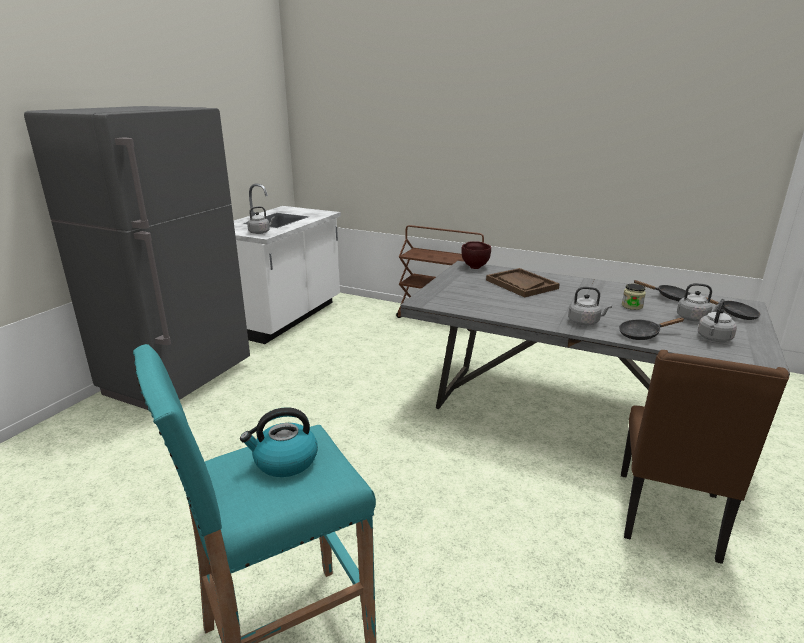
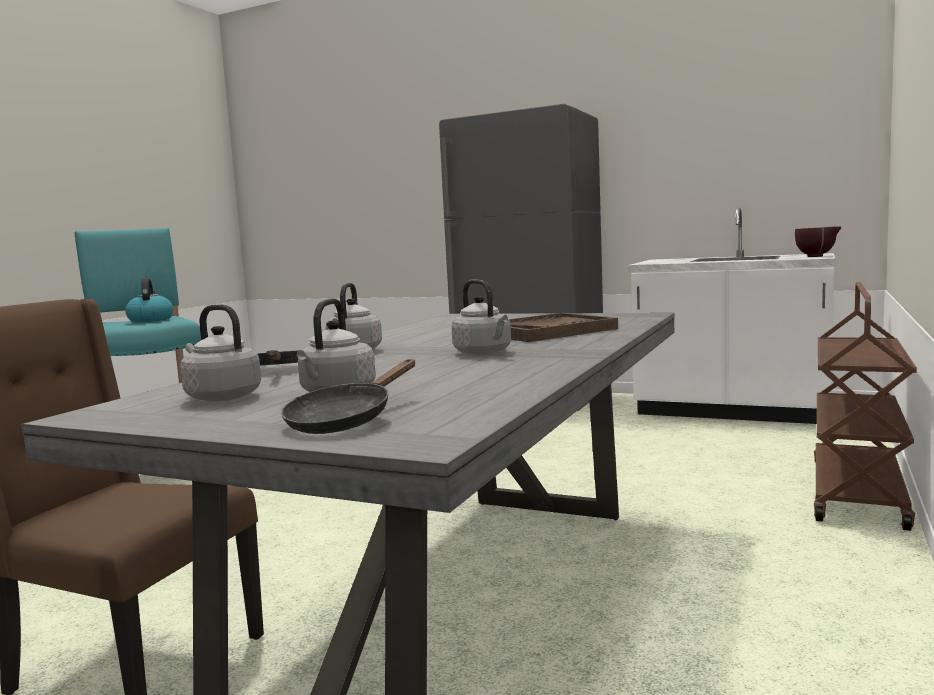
camera: 90 degrees right, 15 degrees down
grey kettle [247,206,275,234] -> grey kettle moved to [451,279,511,355]
brown bowl [461,241,491,269] -> brown bowl moved to [795,226,841,257]
jar [622,284,646,310] -> none
black frying pan [633,280,691,301] -> none

